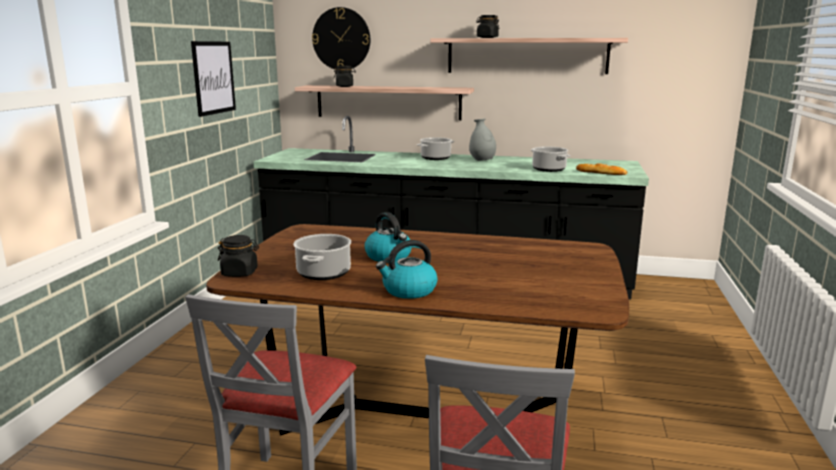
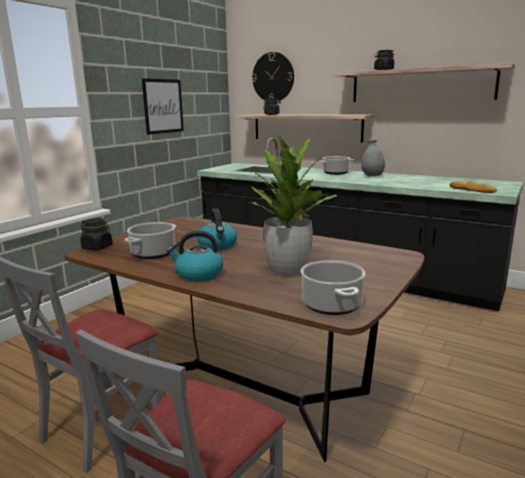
camera: 20 degrees right, 0 degrees up
cooking pot [530,146,570,172] -> cooking pot moved to [300,260,366,315]
none -> potted plant [248,134,338,277]

